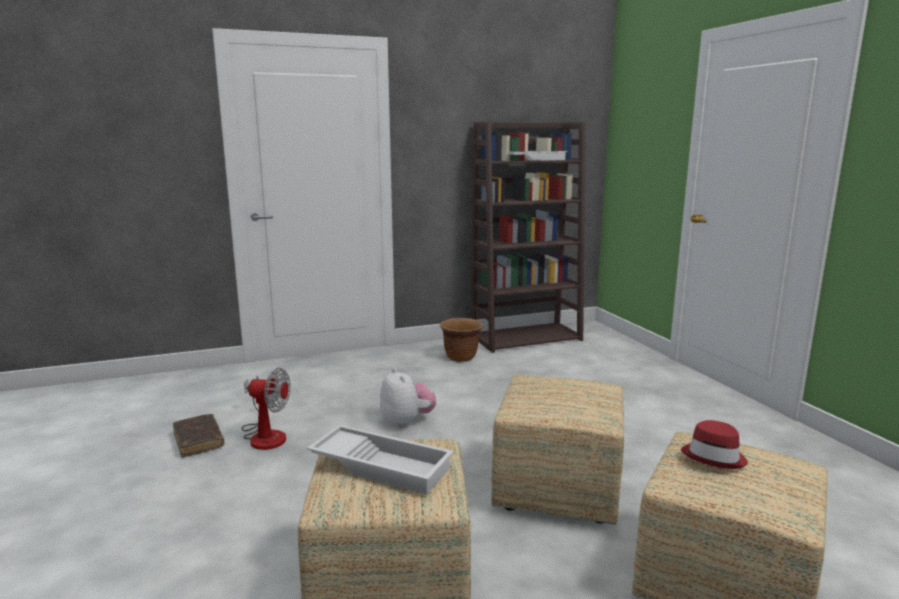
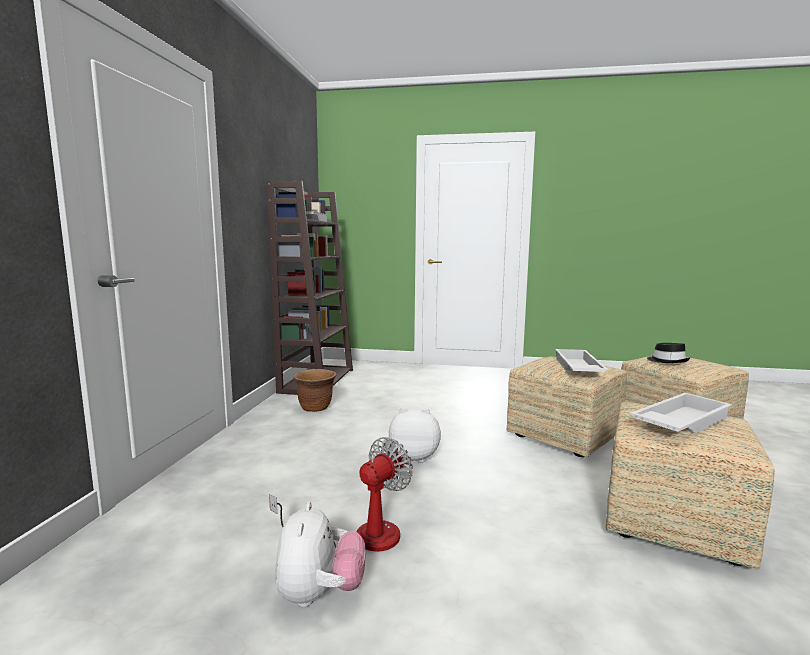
camera: 60 degrees left, 5 degrees down
brown book [173,414,224,457] -> plush toy [275,502,365,607]
red hat [681,420,748,469] -> black hat [647,343,690,363]
none -> white tray [555,349,608,372]

